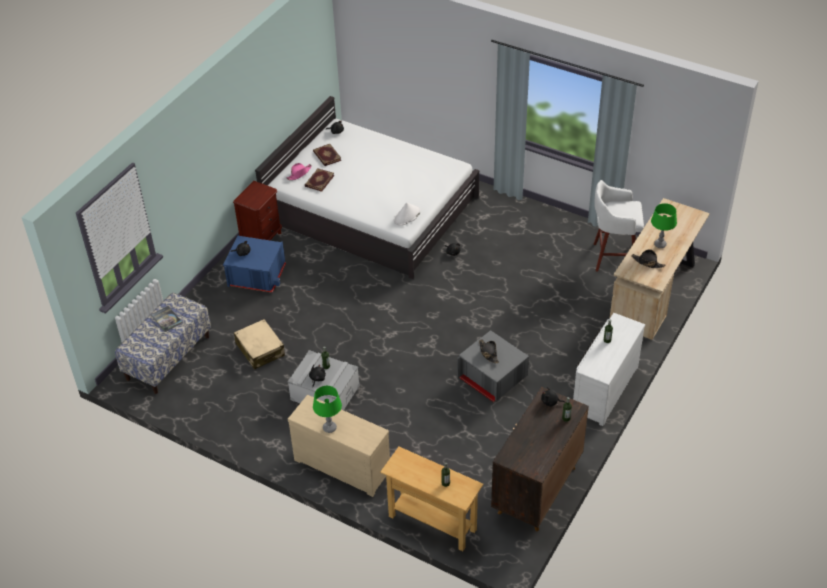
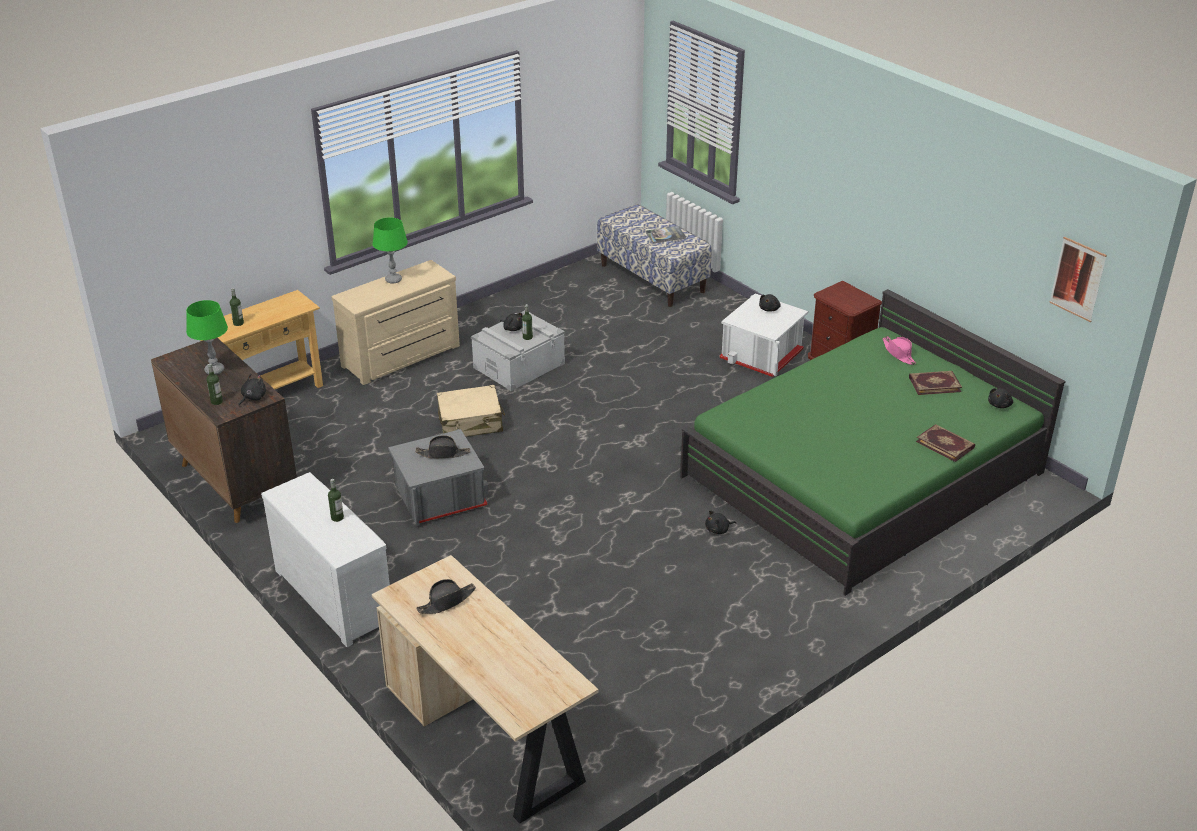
camera: 110 degrees right, 10 degrees down
blue storage box [223,236,286,293] -> white storage box [719,293,808,377]
beige suitcase [234,319,285,370] -> beige suitcase moved to [437,385,505,437]
white bed [255,96,480,279] -> green bed [680,289,1066,596]
book [305,169,334,192] -> book moved to [916,424,975,462]
white hat [394,203,421,226] -> none
white stool [594,180,644,271] -> none
green table lamp [651,203,677,248] -> green table lamp moved to [186,300,228,375]
none -> picture [1049,237,1107,322]

